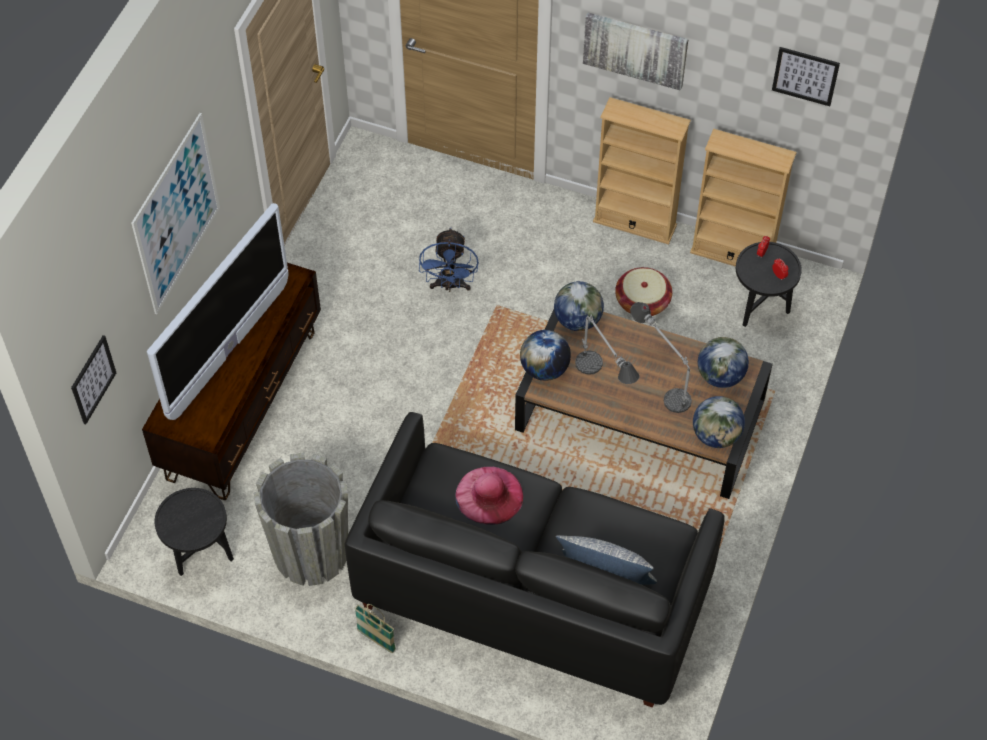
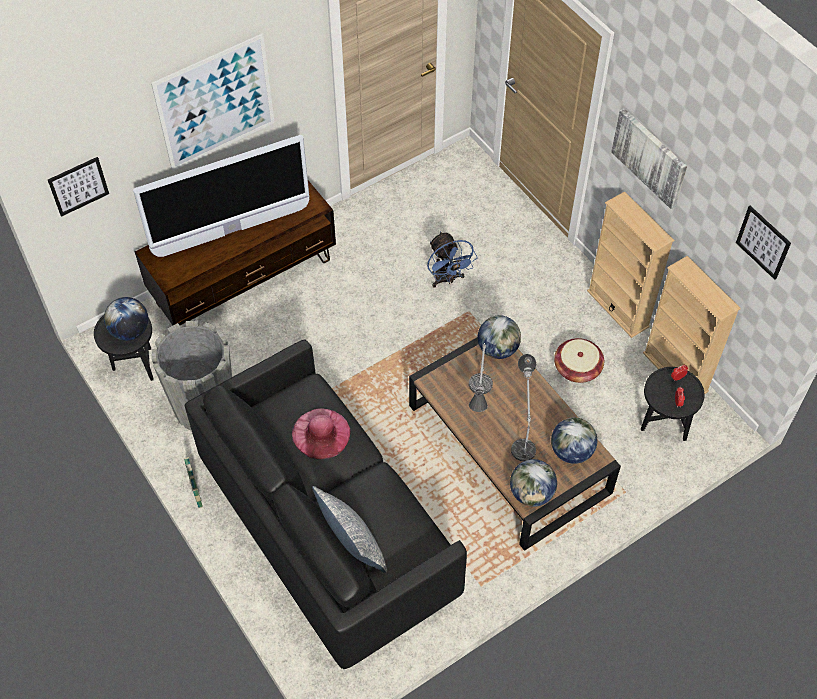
camera: 35 degrees right, 0 degrees up
blue fan [419,227,479,292] -> blue fan turned 60 degrees counterclockwise [427,231,478,287]
globe [520,330,571,381] -> globe moved to [104,297,148,341]

